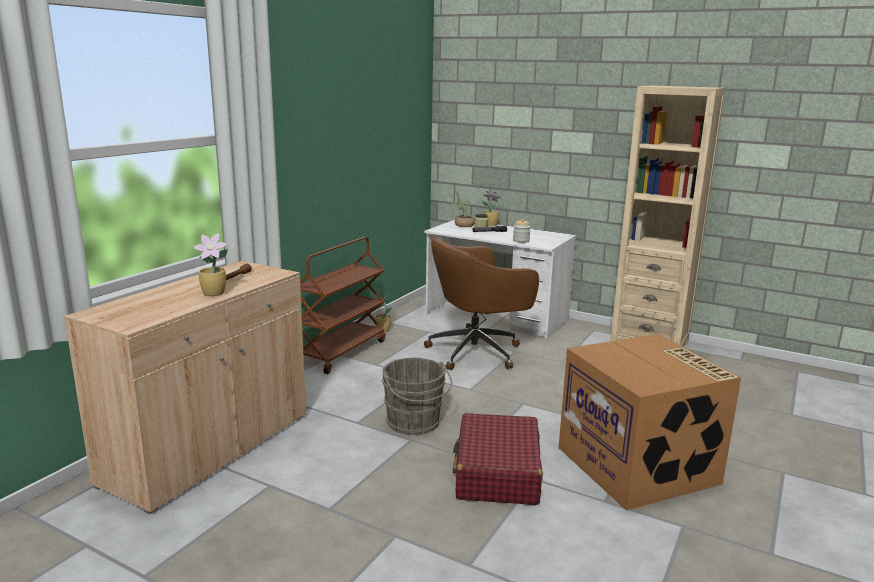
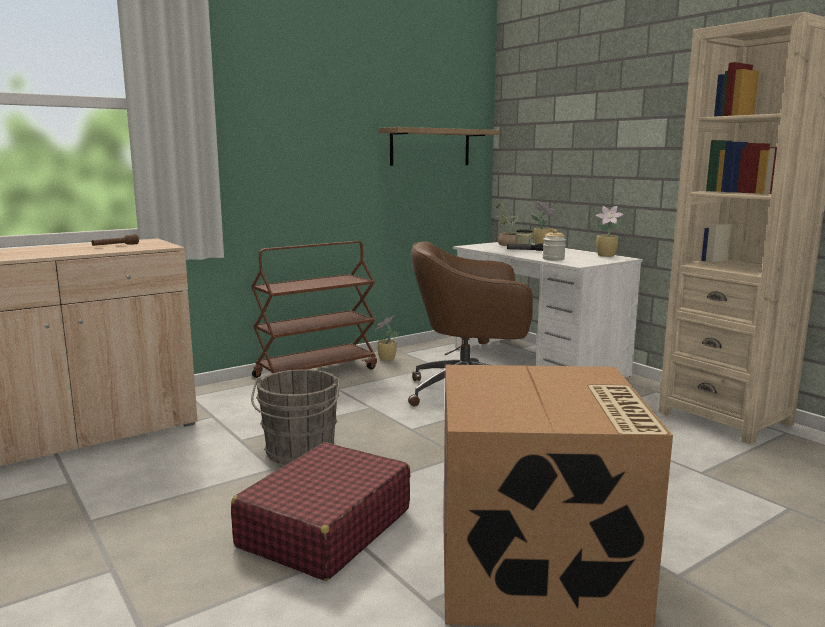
camera: 25 degrees right, 5 degrees down
potted plant [193,233,228,296] -> potted plant moved to [596,206,624,257]
none -> shelf [378,127,499,166]

